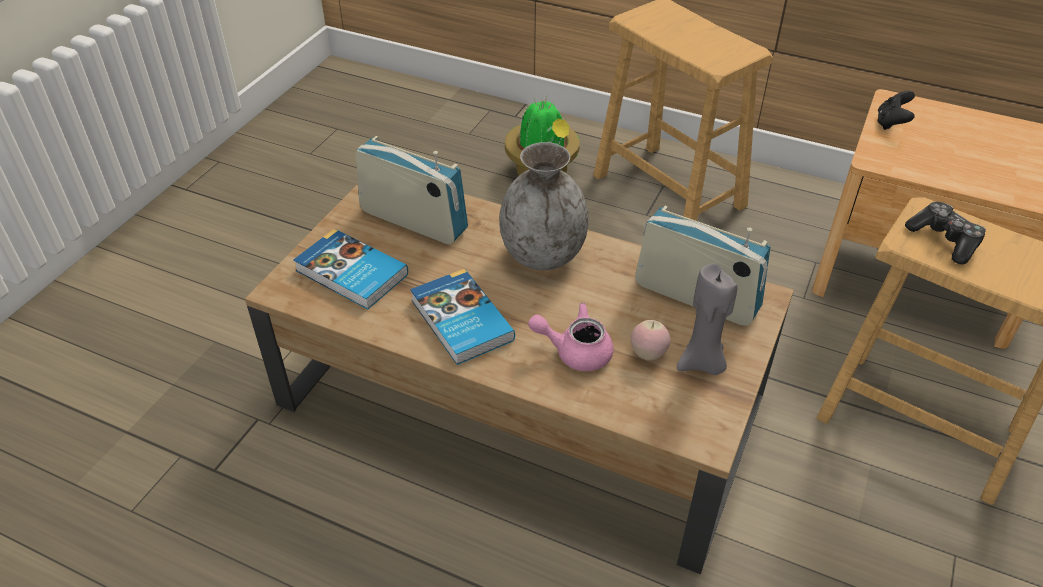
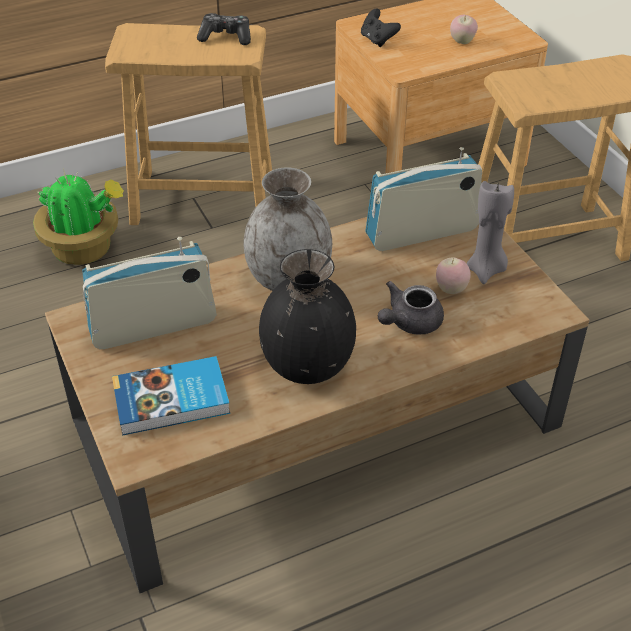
camera: 50 degrees left, 0 degrees up
book [410,269,515,365] -> black vase [259,249,356,384]
pink teapot [528,303,614,371] -> grey teapot [378,281,444,335]
game controller [905,202,986,265] -> game controller moved to [197,13,251,45]
none -> apple [450,15,478,44]

